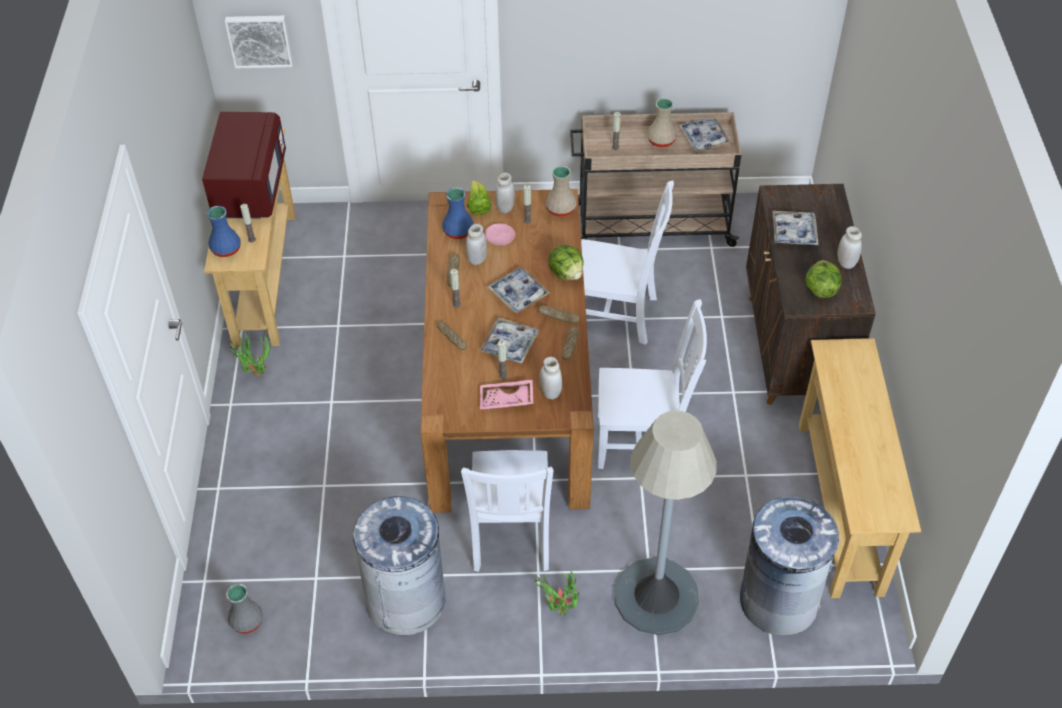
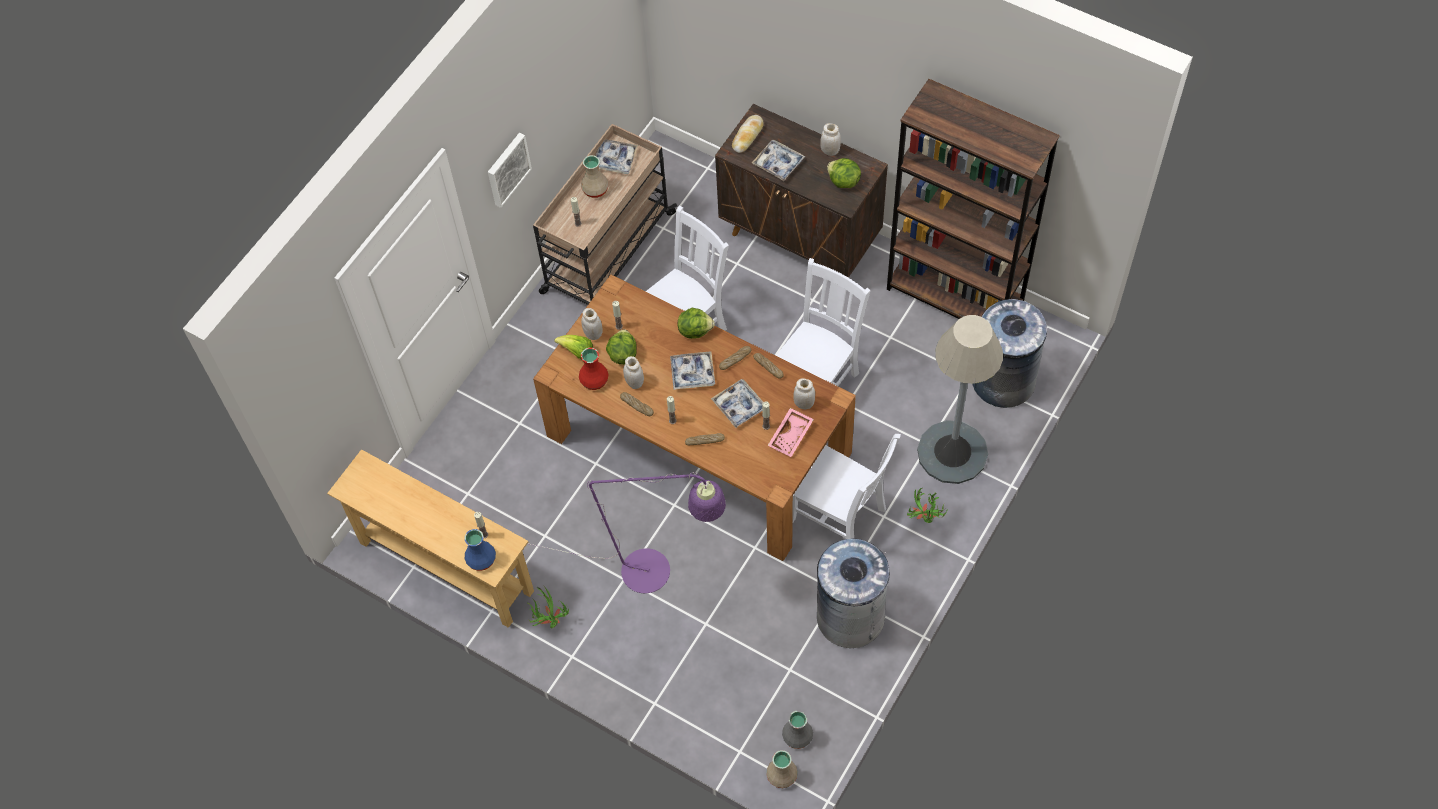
camera: 55 degrees left, 10 degrees up
red microwave [202,112,286,219] -> none
picture [225,16,293,69] -> picture moved to [488,133,532,208]
blue vase [442,188,474,239] -> red vase [579,348,609,390]
pink plate [485,223,515,245] -> lettuce [606,329,637,365]
beige vase [546,166,577,217] -> beige vase moved to [766,750,798,788]
beige console table [799,338,921,598] -> brown bookcase [887,79,1060,319]
none -> purple floor lamp [530,472,726,593]
none -> bread [732,115,764,153]

